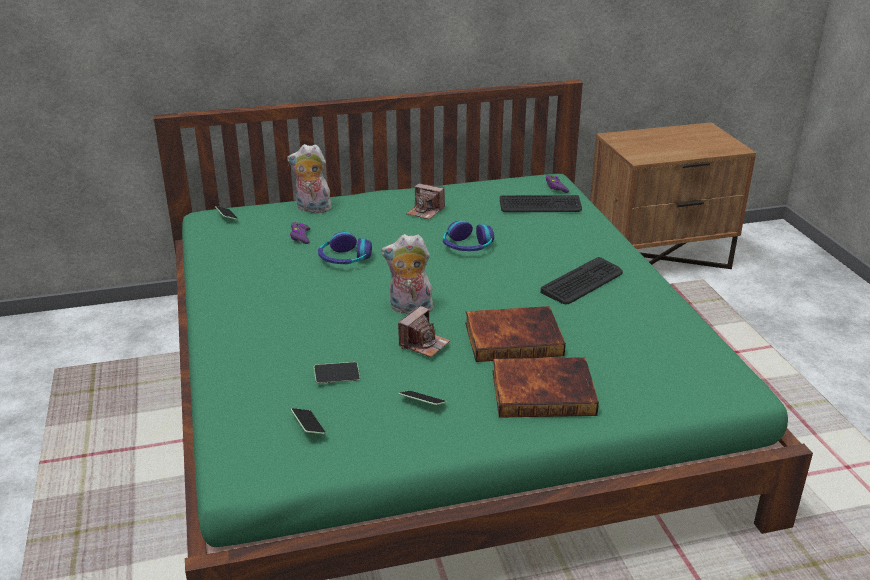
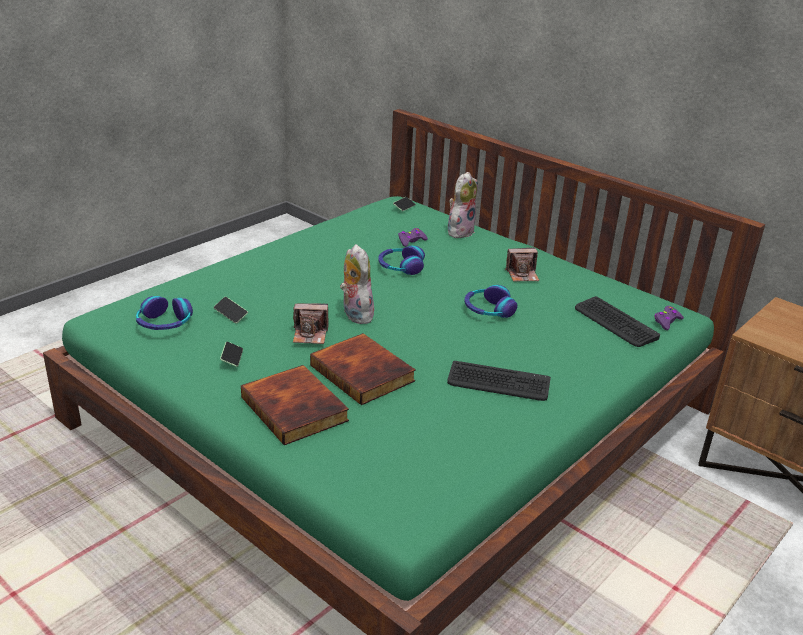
camera: 55 degrees right, 0 degrees up
plush toy [287,144,332,213] -> plush toy turned 60 degrees clockwise [448,172,478,238]
phone [291,408,326,434] -> headphones [136,296,193,330]
camera [406,183,445,219] -> camera turned 90 degrees counterclockwise [505,248,539,282]

